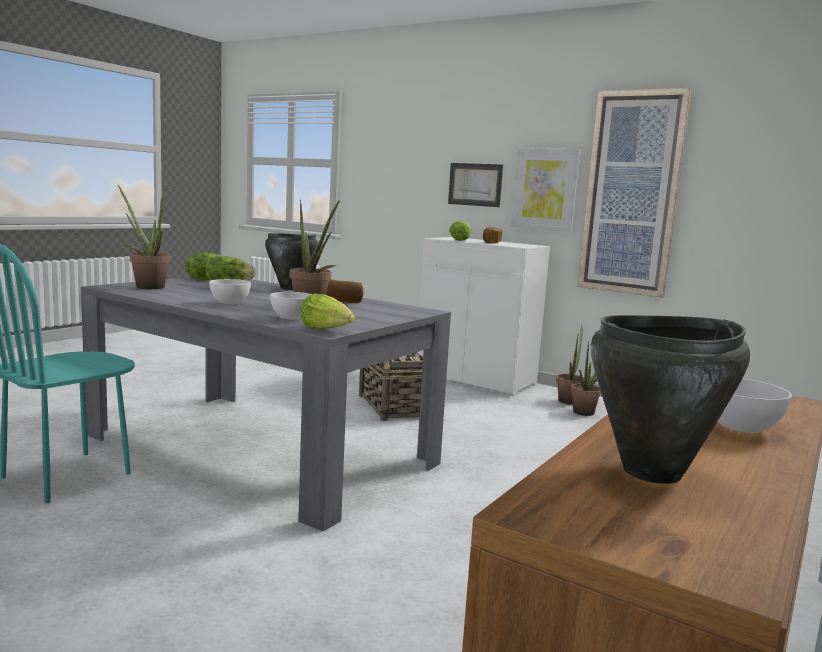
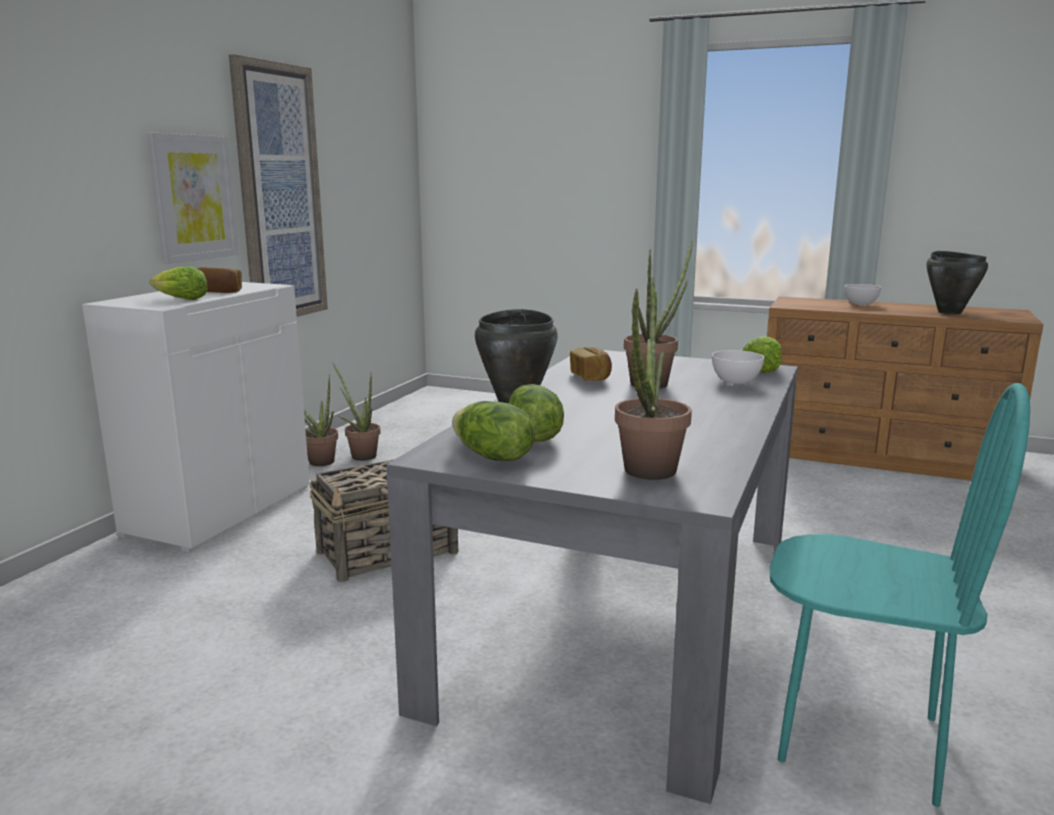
camera: 100 degrees left, 5 degrees up
white bowl [209,279,251,304] -> none
picture [448,163,503,207] -> none

